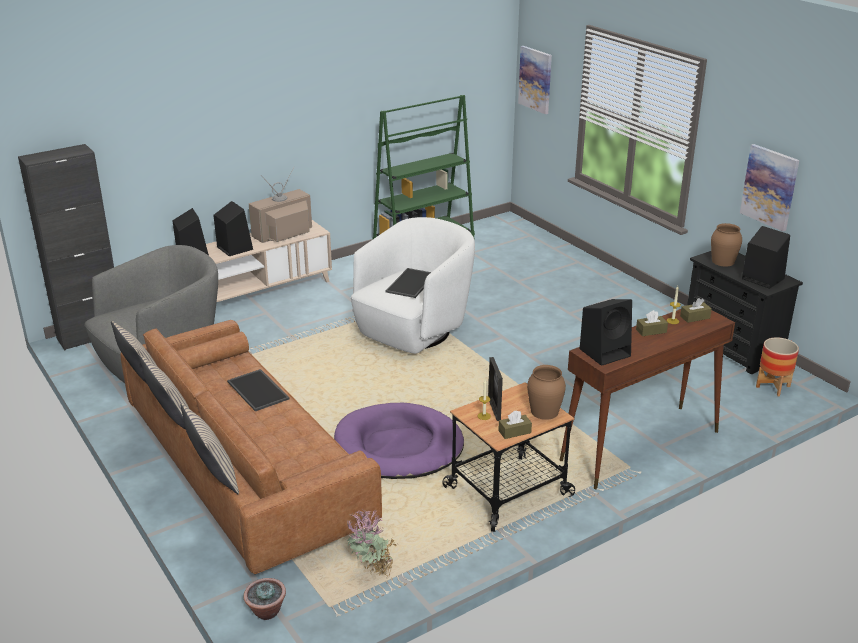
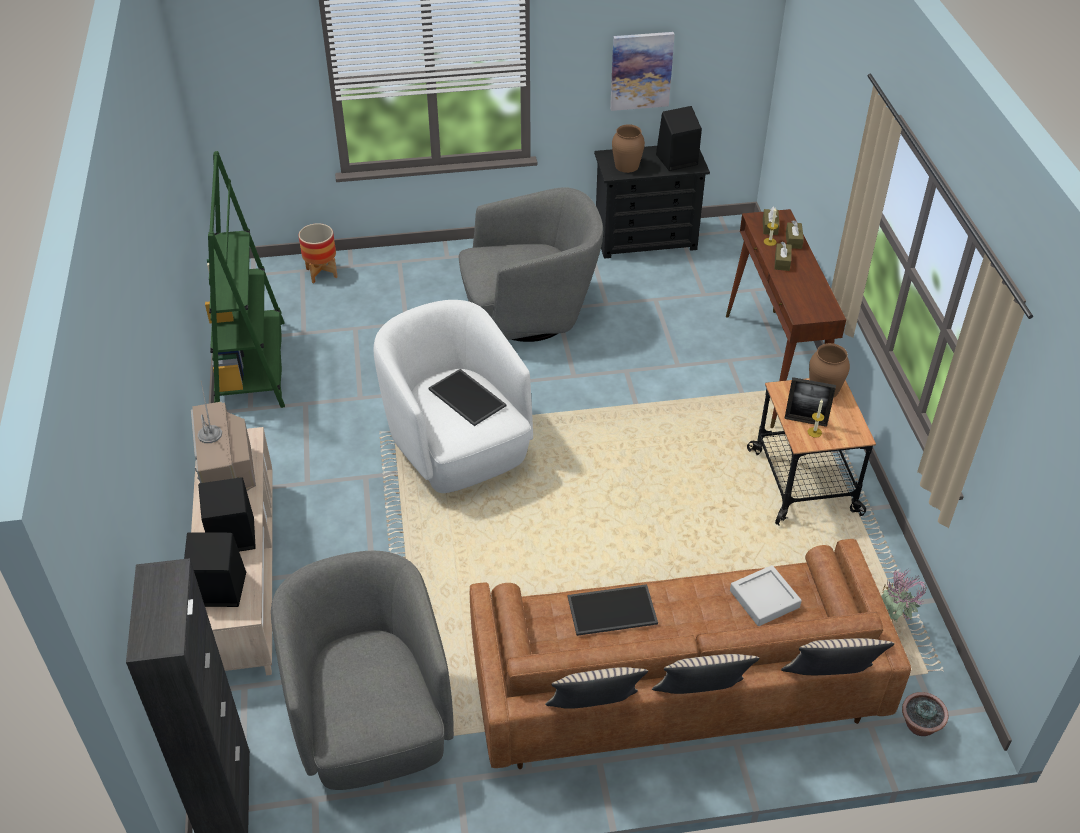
camera: 65 degrees left, 15 degrees up
purple dog bed [334,403,464,479] -> none
brown tissue box [498,410,532,439] -> brown tissue box moved to [786,220,804,249]
picture [518,46,552,114] -> none
black speaker [580,299,632,366] -> none
planter [756,337,799,396] -> planter moved to [299,223,338,283]
none -> grey armchair [459,187,603,342]
none -> grey tray [730,565,802,626]

